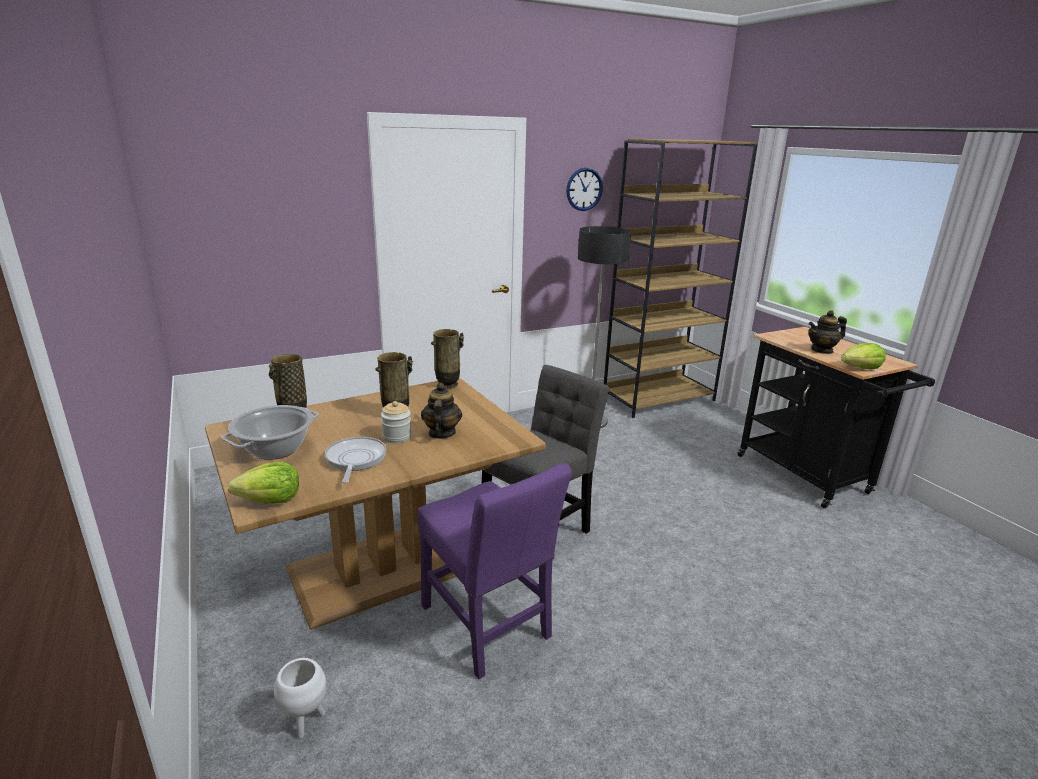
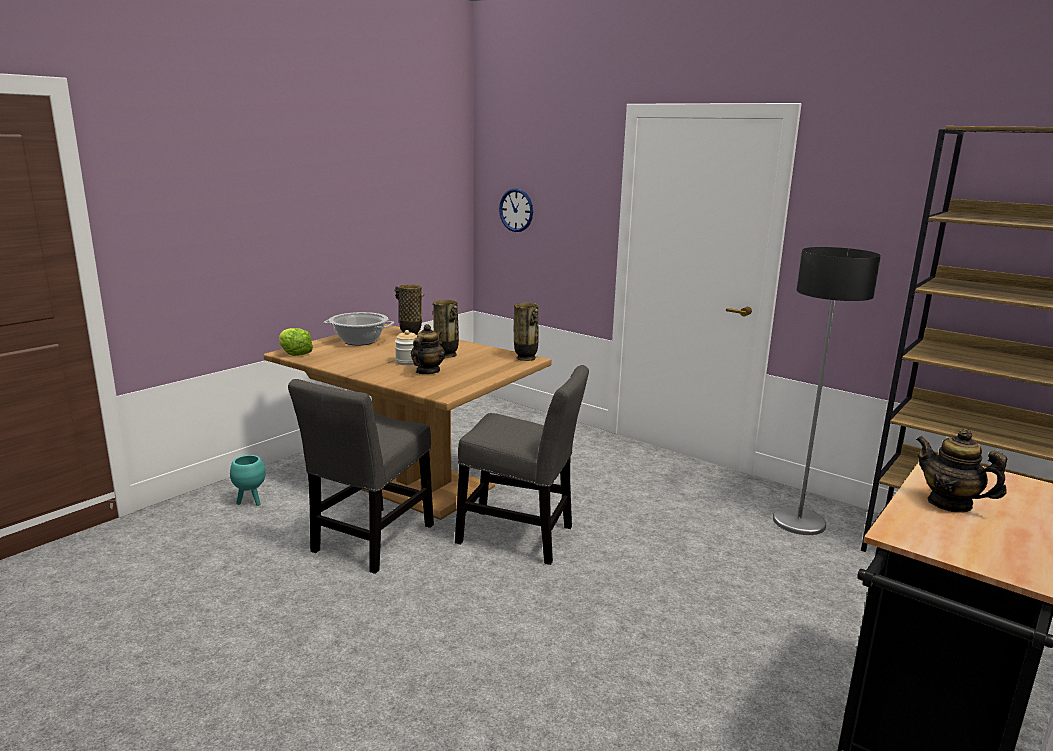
camera: 65 degrees right, 5 degrees down
white planter [274,658,327,739] -> turquoise planter [230,455,266,506]
frying pan [325,437,386,483] -> none
purple chair [417,463,572,679] -> grey chair [288,379,434,574]
teapot [421,383,462,439] -> teapot turned 45 degrees counterclockwise [411,324,445,374]
wall clock [566,168,603,211] -> wall clock moved to [499,188,533,232]
lettuce [841,343,886,369] -> none

